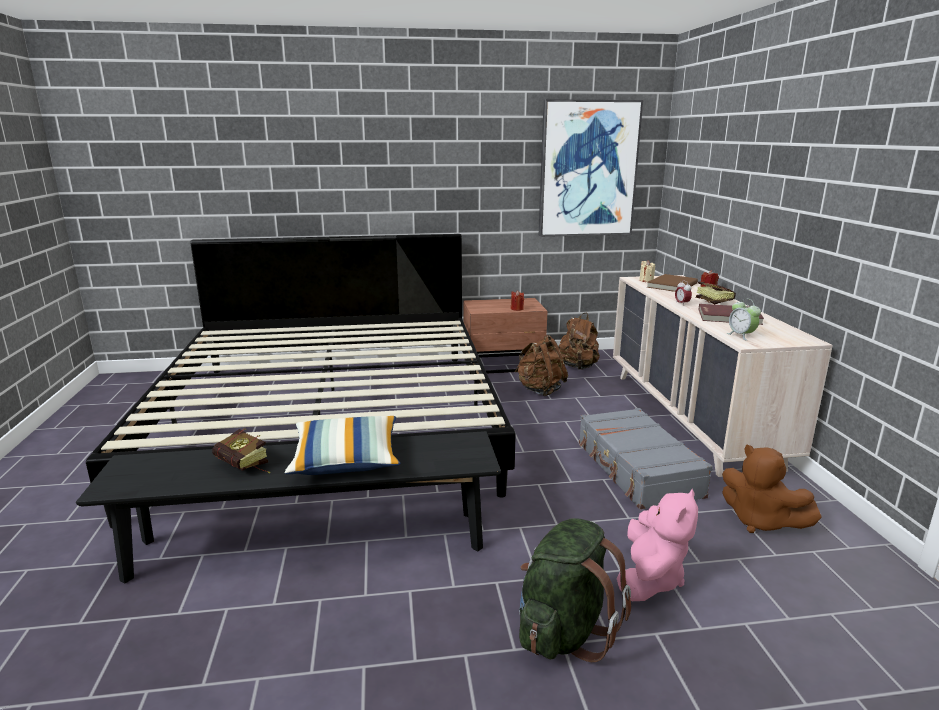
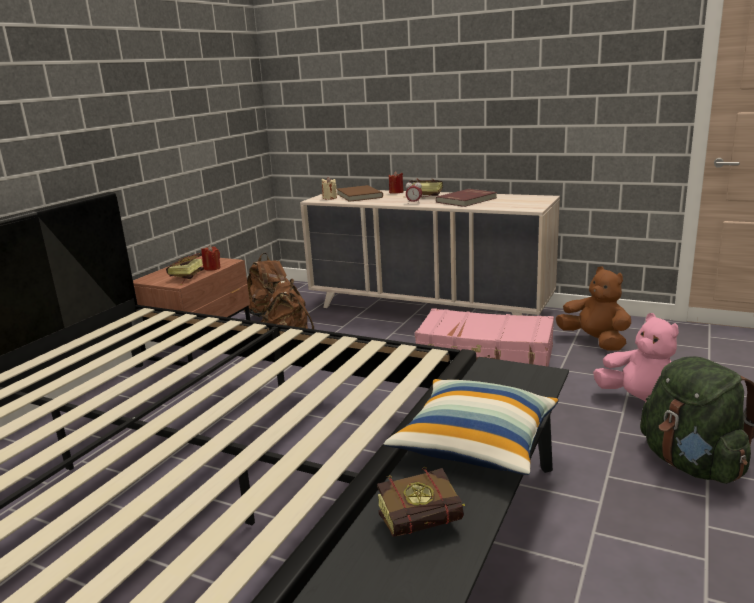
camera: 55 degrees left, 0 degrees up
picture [539,99,643,237] -> none
grey suitcase [579,408,713,509] -> pink suitcase [415,308,554,367]
brown plush toy [722,445,822,533] -> brown plush toy turned 120 degrees counterclockwise [556,266,631,351]
alarm clock [726,299,761,341] -> none
none -> book [166,253,204,284]

